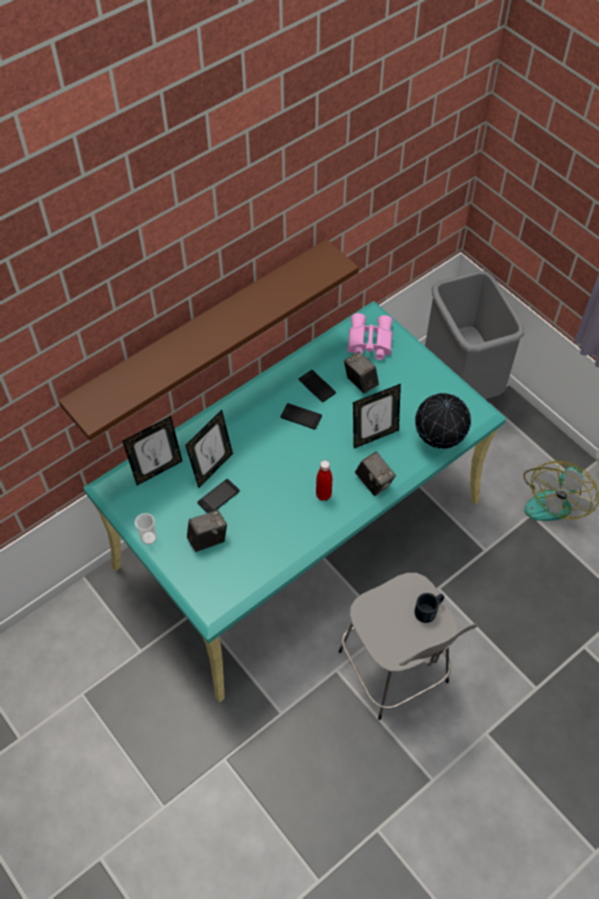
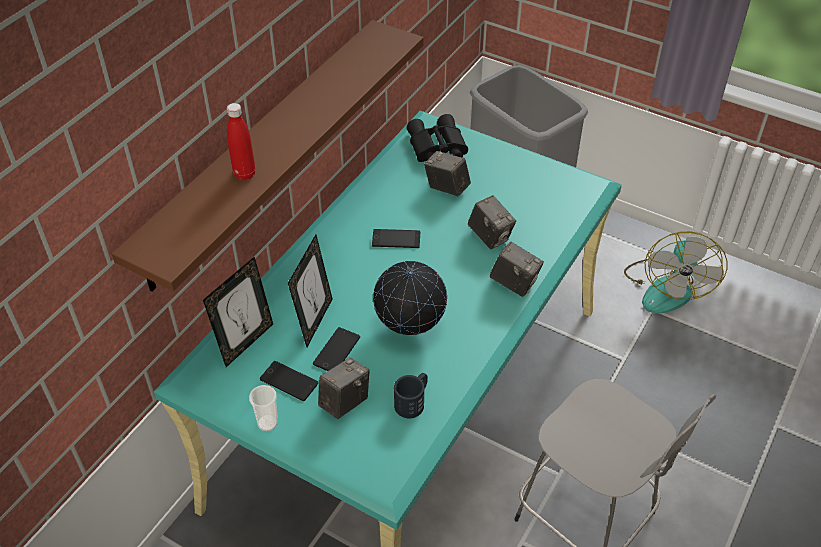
camera: 20 degrees left, 10 degrees down
phone [299,370,336,402] -> phone moved to [260,361,318,401]
red bottle [316,460,332,501] -> red bottle moved to [227,103,255,180]
pink binoculars [347,313,393,360] -> black binoculars [407,114,468,162]
picture frame [353,384,401,448] -> camera [468,195,516,249]
black mug [414,593,444,623] -> black mug moved to [394,373,428,418]
globe [415,393,471,449] -> globe moved to [373,261,447,335]

